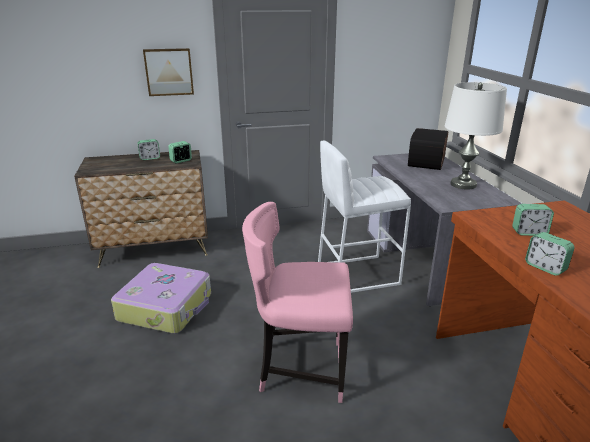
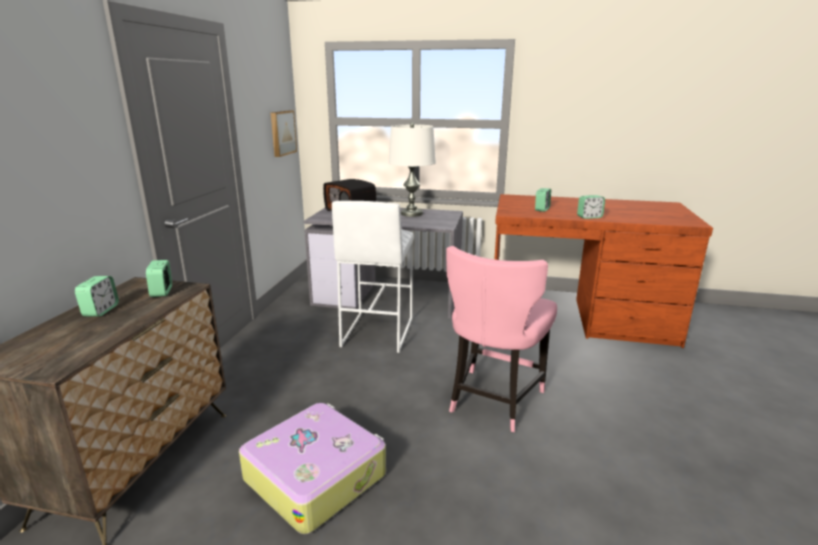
camera: 65 degrees left, 5 degrees down
picture [143,48,194,96] -> picture moved to [271,110,297,157]

